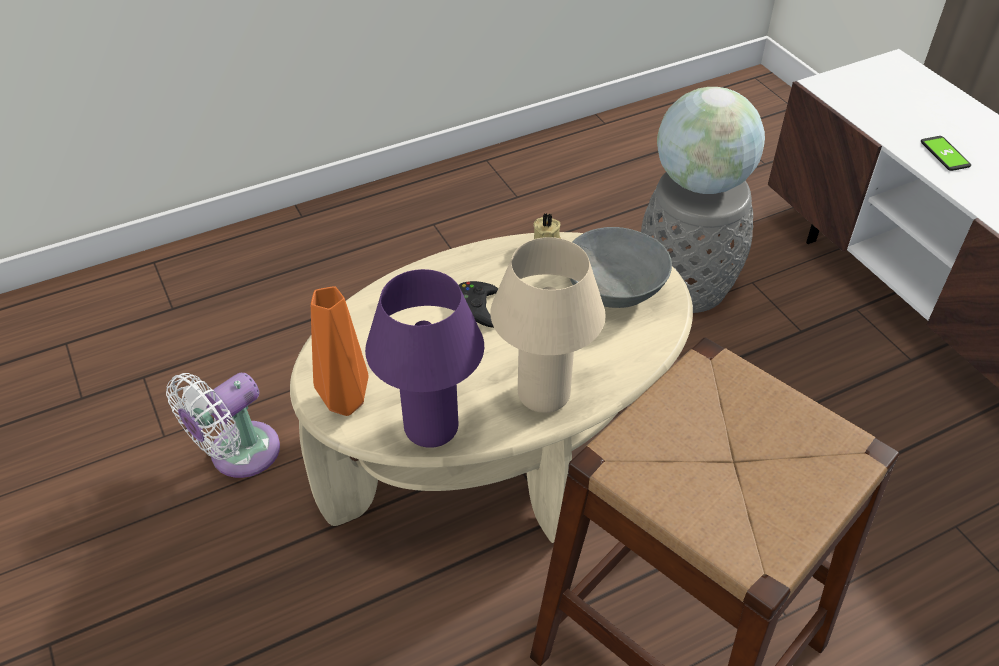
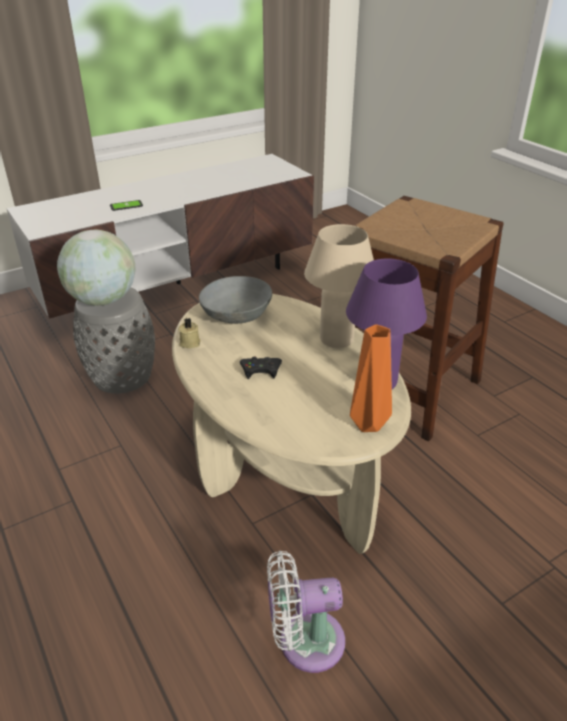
camera: 95 degrees left, 10 degrees down
white fan [166,373,280,478] -> white fan turned 135 degrees clockwise [267,551,345,673]

